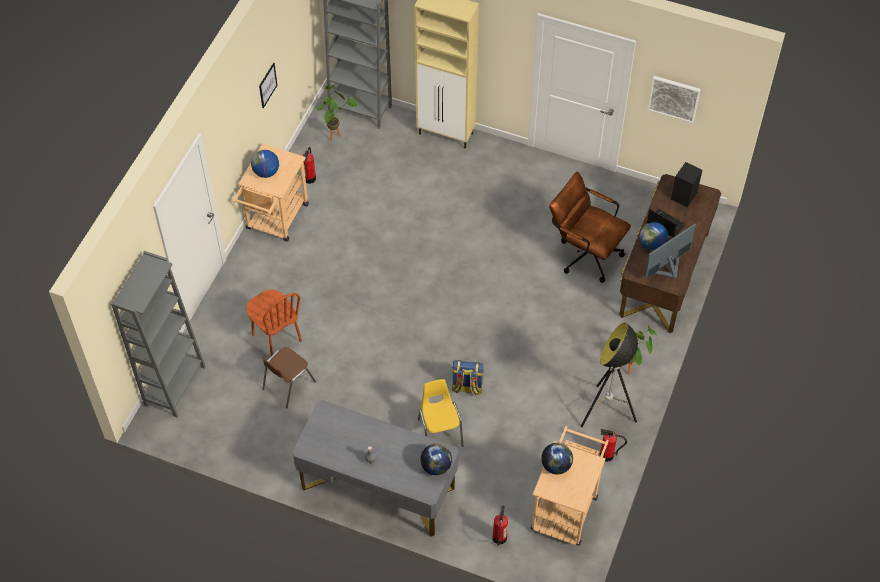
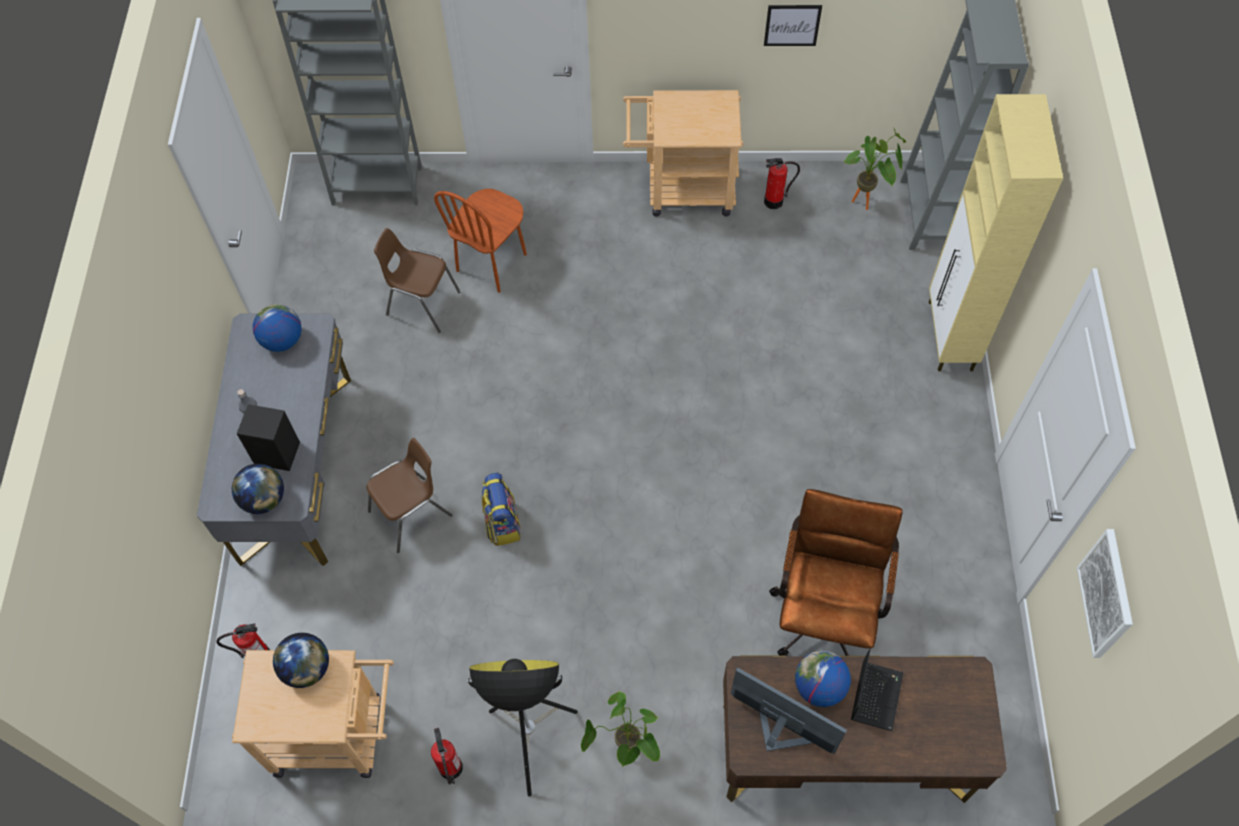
camera: 70 degrees right, 5 degrees up
globe [251,150,279,178] -> globe moved to [253,304,302,352]
yellow chair [418,379,463,447] -> brown chair [367,438,452,553]
black speaker [671,162,702,208] -> black speaker moved to [237,404,300,471]

